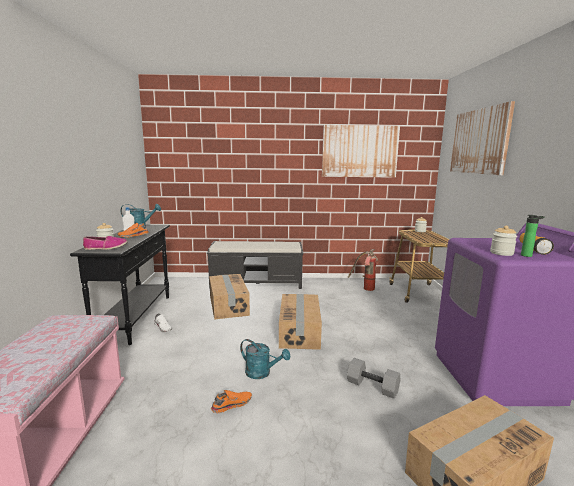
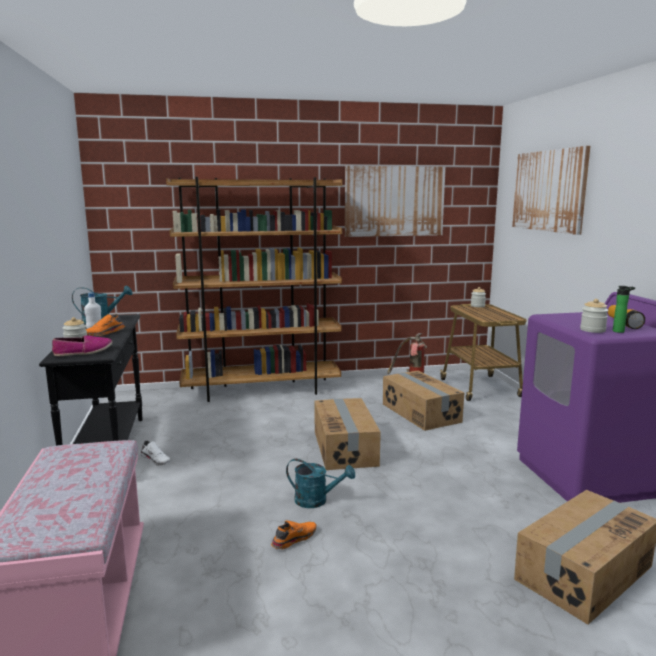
camera: 10 degrees left, 0 degrees up
black bench [207,241,304,289] -> brown bookcase [166,177,342,402]
cardboard box [209,274,250,320] -> cardboard box moved to [383,371,464,431]
grey dumbbell [347,358,401,399] -> none

